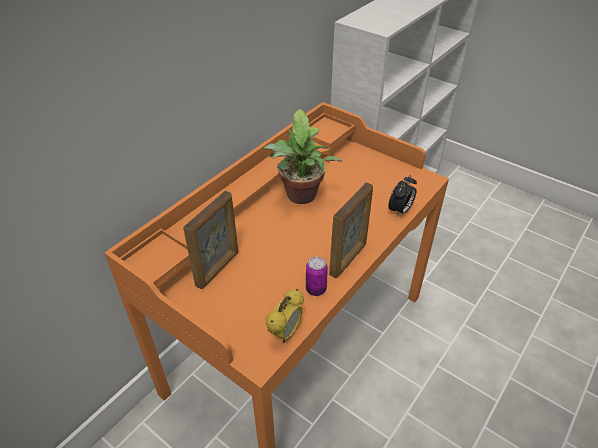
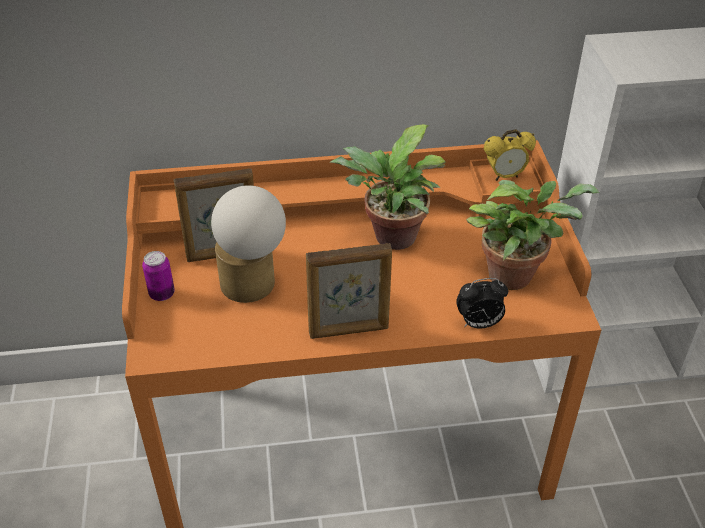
camera: 45 degrees right, 0 degrees up
alarm clock [266,289,304,343] -> alarm clock moved to [484,129,536,181]
can [306,257,328,296] -> can moved to [142,251,175,301]
none -> table lamp [211,185,286,303]
none -> potted plant [466,180,600,290]

